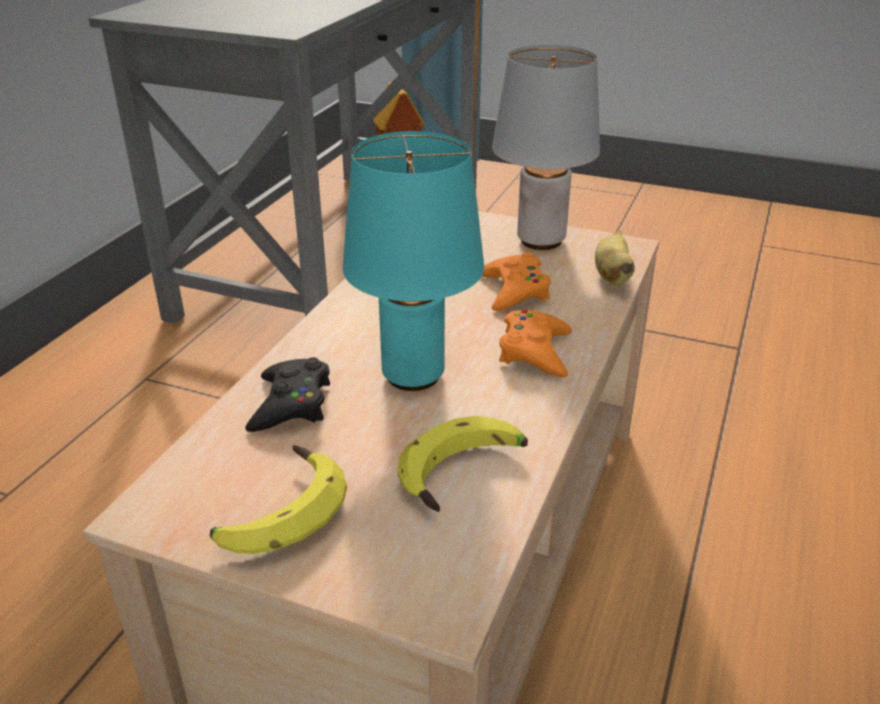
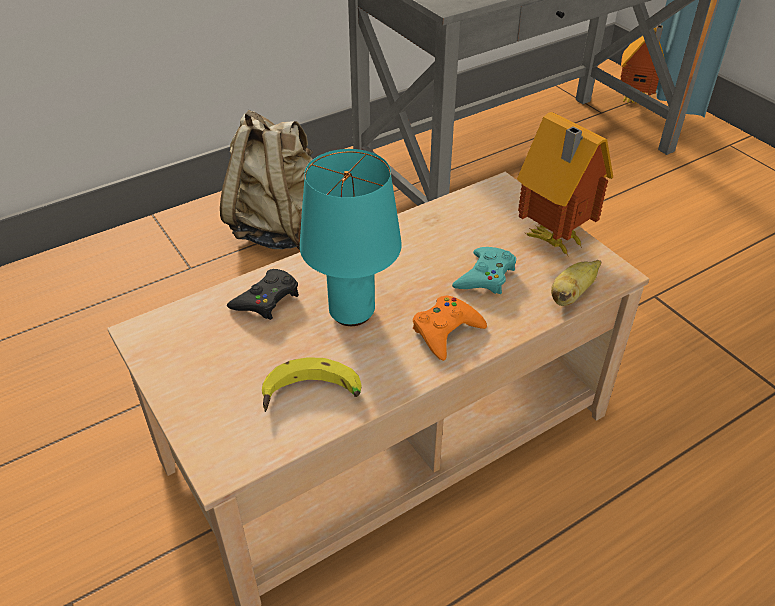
camera: 35 degrees right, 10 degrees up
banana [210,445,347,554] -> none
orange game controller [482,252,551,311] -> turquoise game controller [452,247,516,294]
grey table lamp [492,45,600,250] -> toy house [517,112,613,256]
none -> beige backpack [220,110,314,250]

